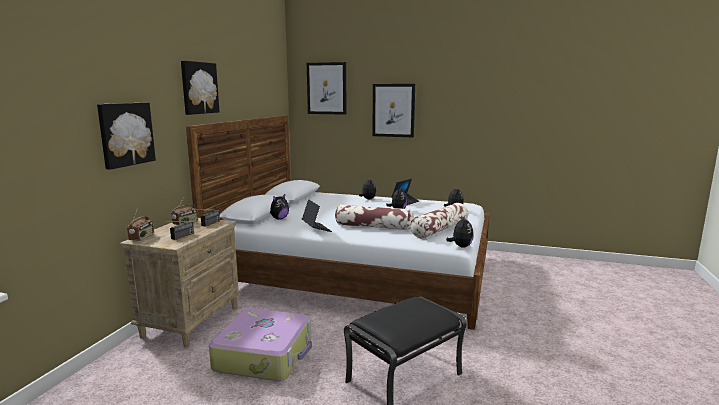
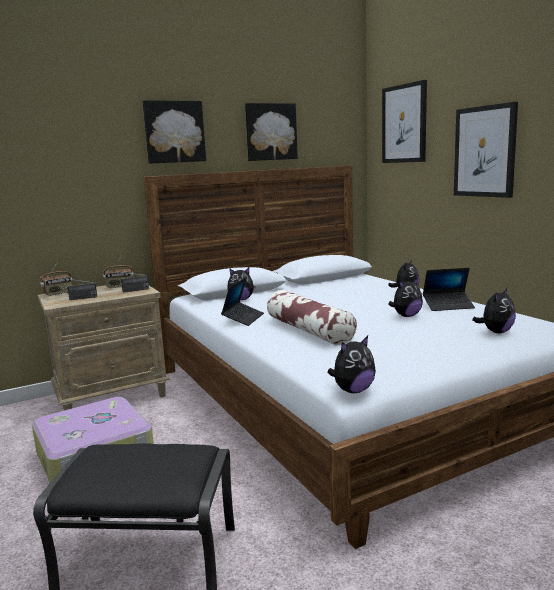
camera: 45 degrees right, 0 degrees up
picture [97,103,156,170] -> picture moved to [245,103,298,161]
pillow [410,203,469,238] -> none

